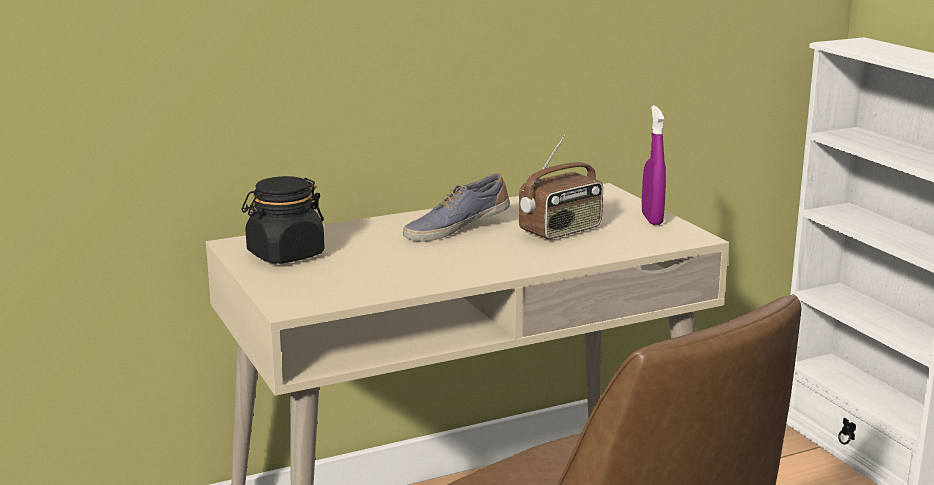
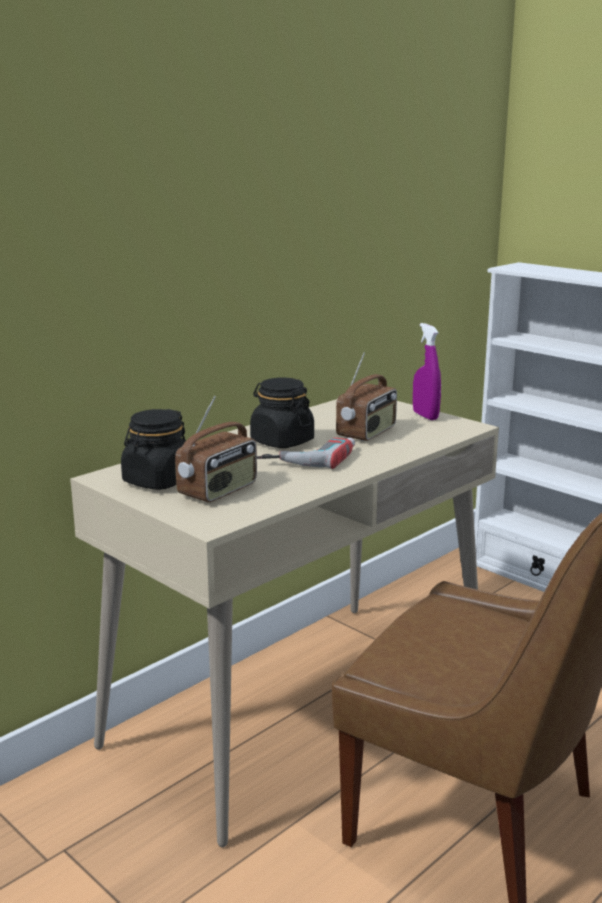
camera: 20 degrees left, 0 degrees up
shoe [403,173,510,242] -> black jar [250,378,314,448]
none -> radio [175,396,257,502]
none -> power drill [257,438,355,469]

